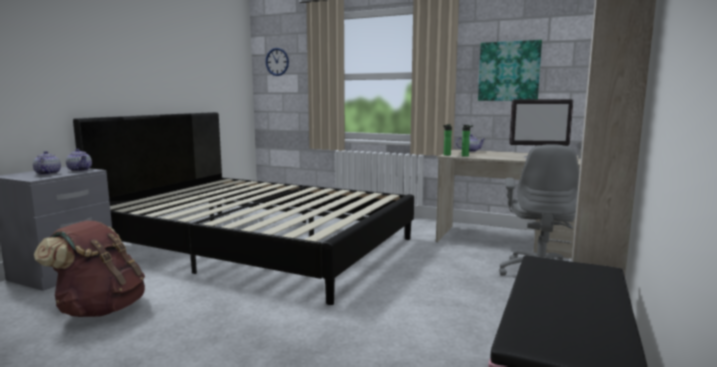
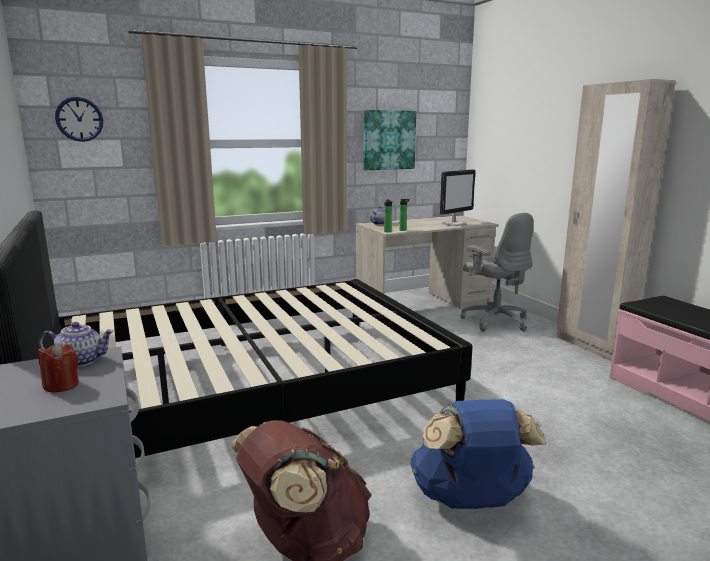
camera: 50 degrees left, 5 degrees up
teapot [33,151,61,175] -> red candle [38,343,79,393]
none -> blue backpack [410,399,547,509]

